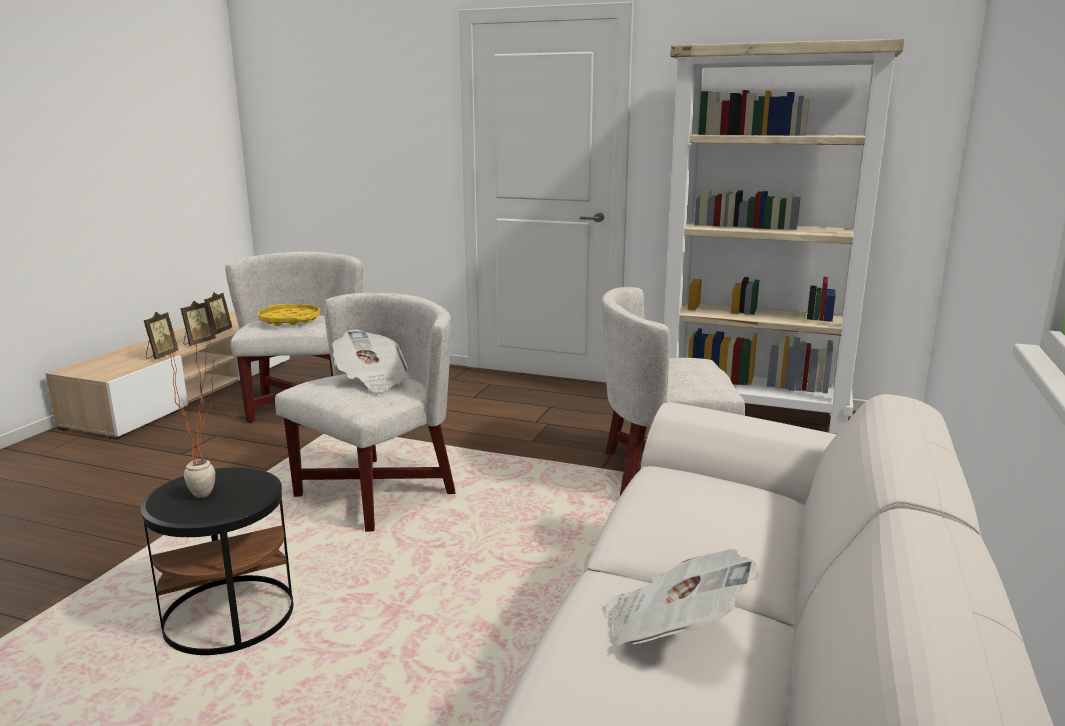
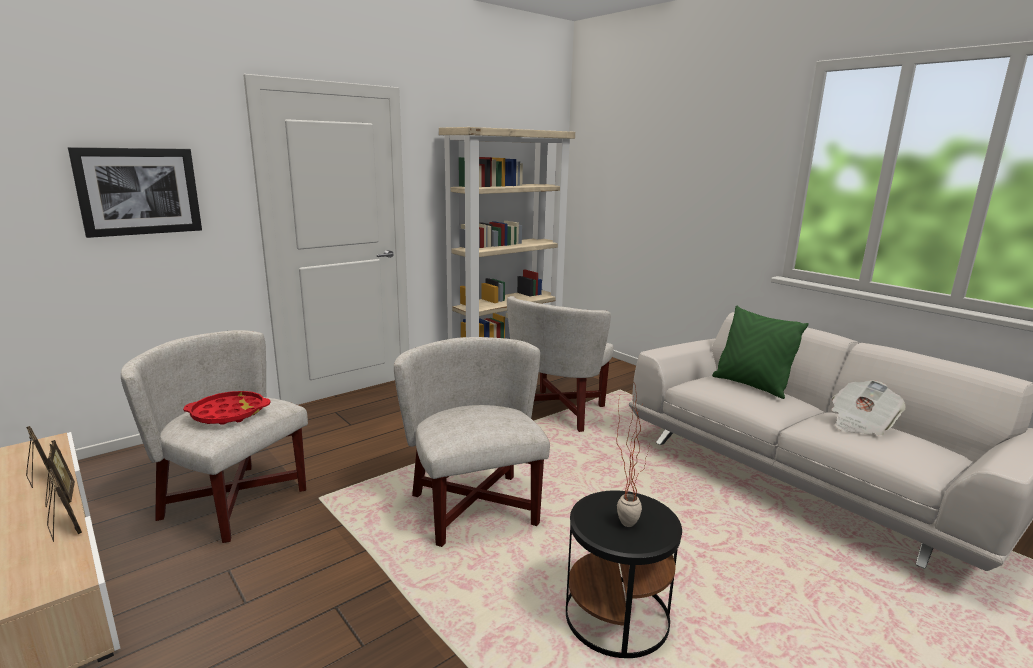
camera: 60 degrees left, 0 degrees up
yellow tray [258,304,320,326] -> red tray [183,391,271,425]
newspaper [332,330,410,392] -> none
none -> picture [68,147,202,238]
none -> green pillow [712,306,809,399]

